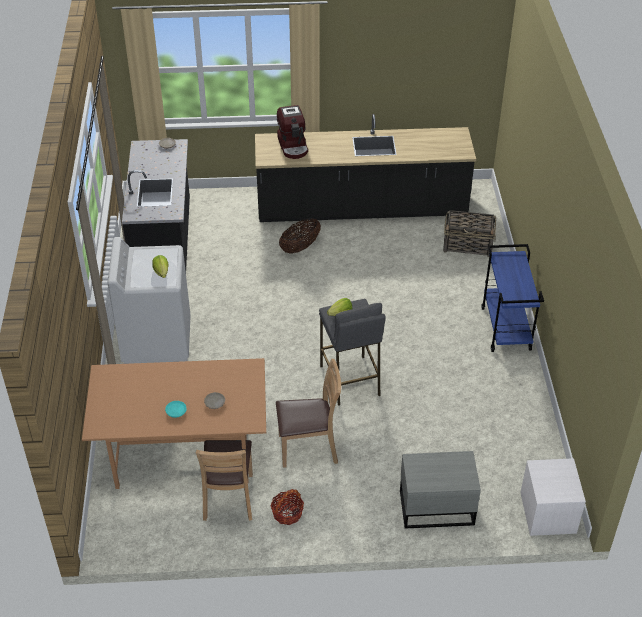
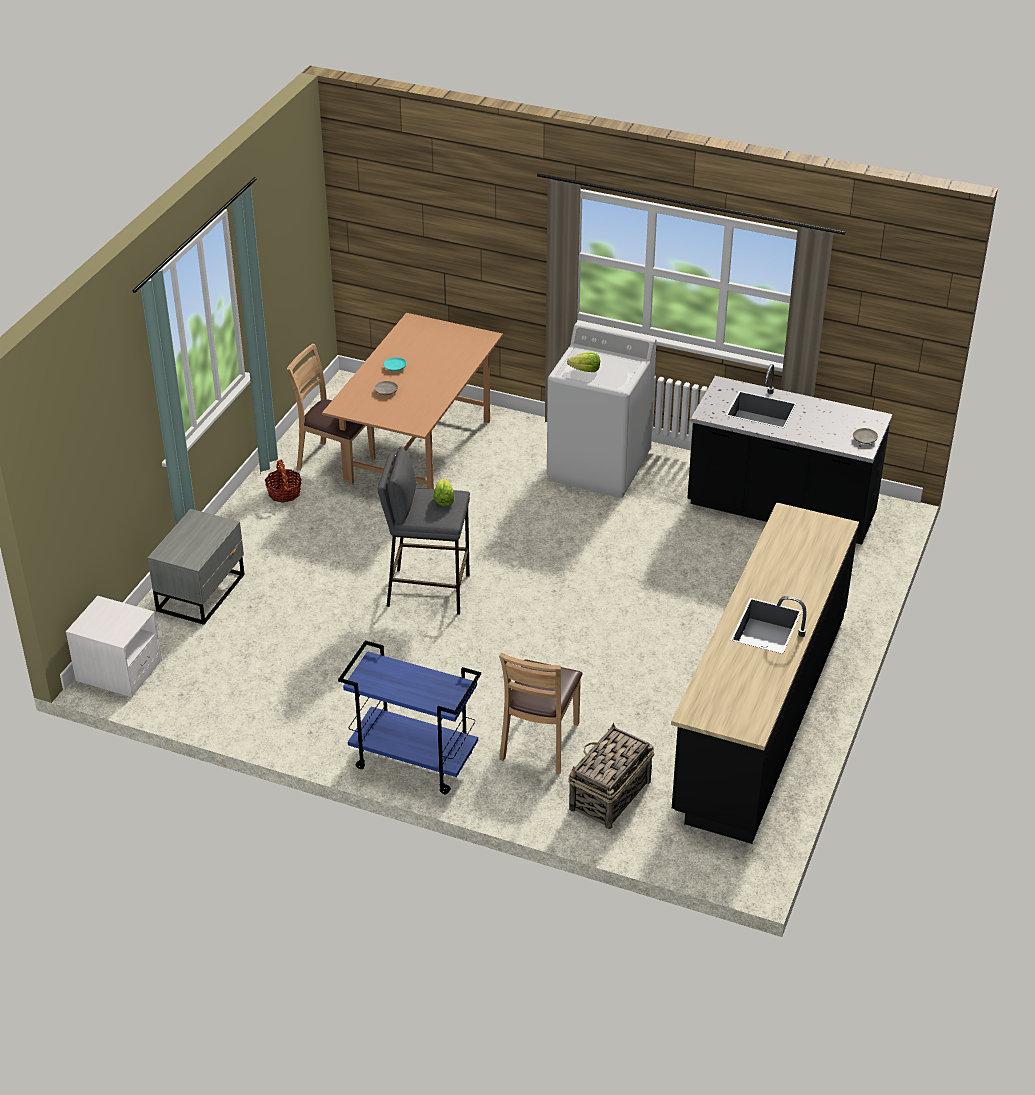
camera: 115 degrees right, 5 degrees down
brown chair [276,359,341,468] -> brown chair moved to [499,652,582,774]
coffee machine [277,105,308,159] -> none
basket [279,218,321,254] -> none

